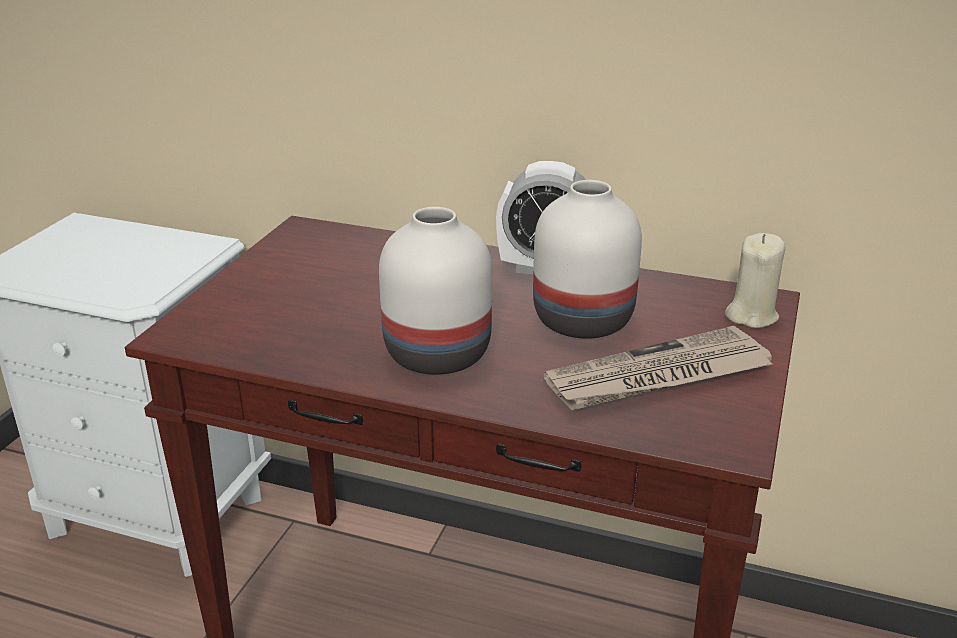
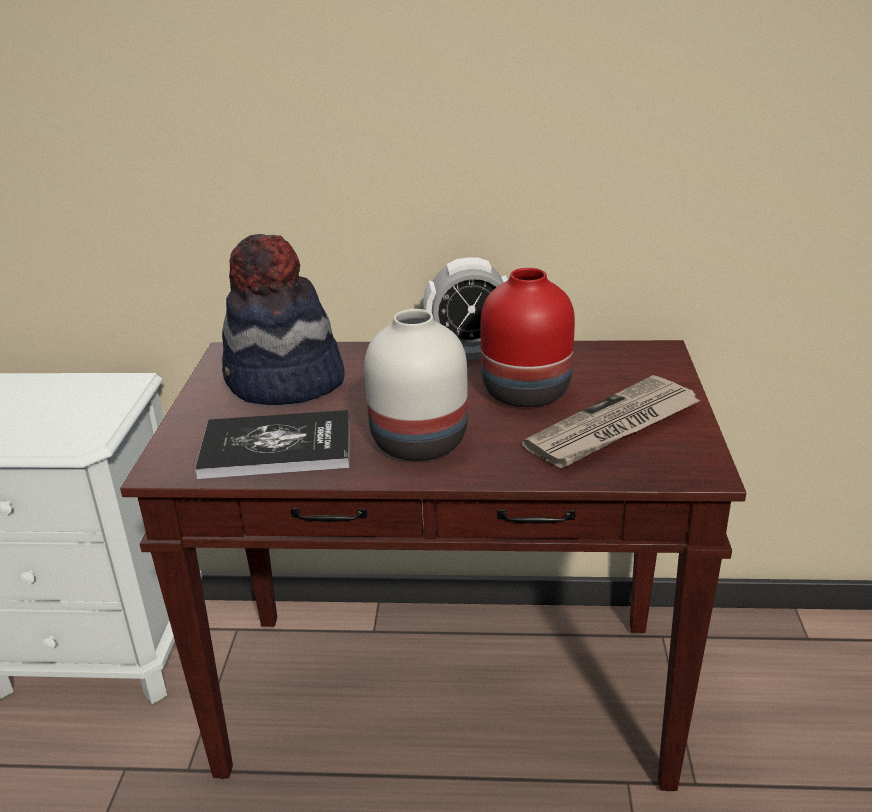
camera: 15 degrees left, 0 degrees up
white vase [533,180,642,339] -> red vase [481,268,575,407]
beige candle [725,233,785,328] -> none
none -> book [195,410,349,479]
none -> hat [222,234,345,405]

